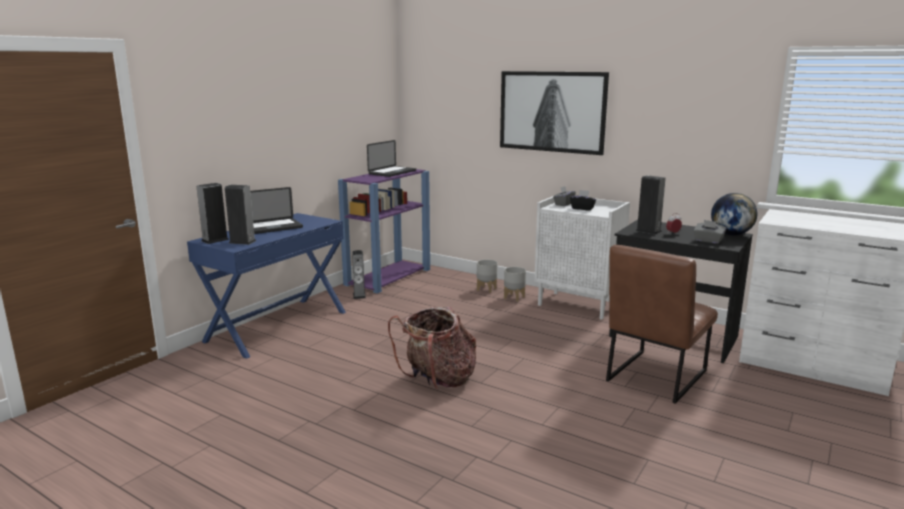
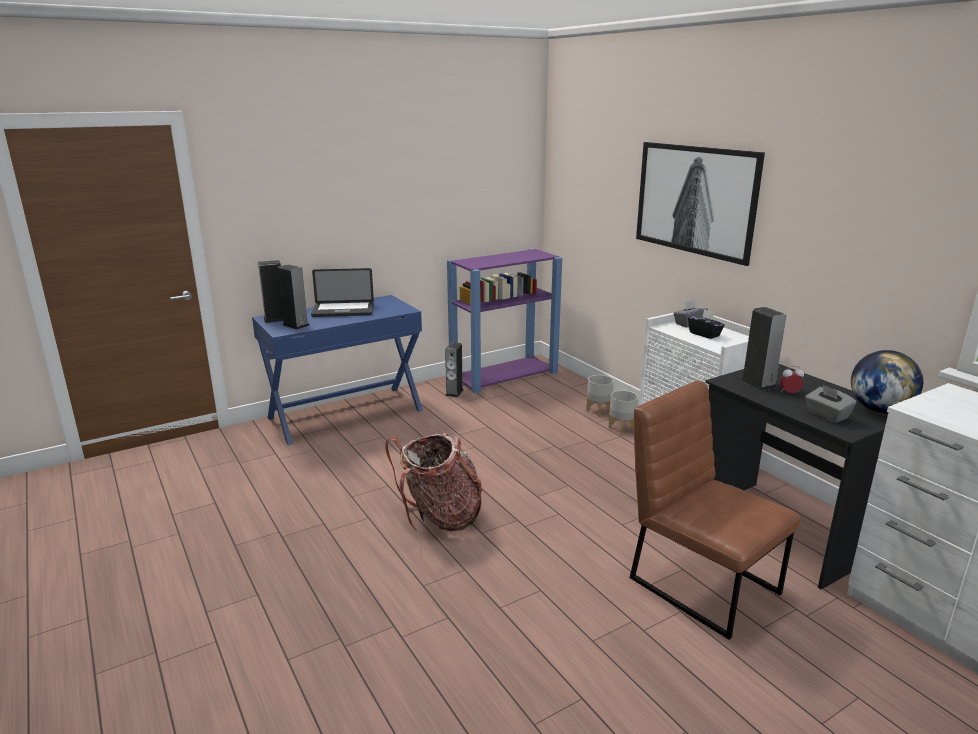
camera: 25 degrees right, 5 degrees up
laptop [367,140,416,177] -> none
brown chair [606,245,718,404] -> brown chair turned 75 degrees clockwise [629,381,800,640]

